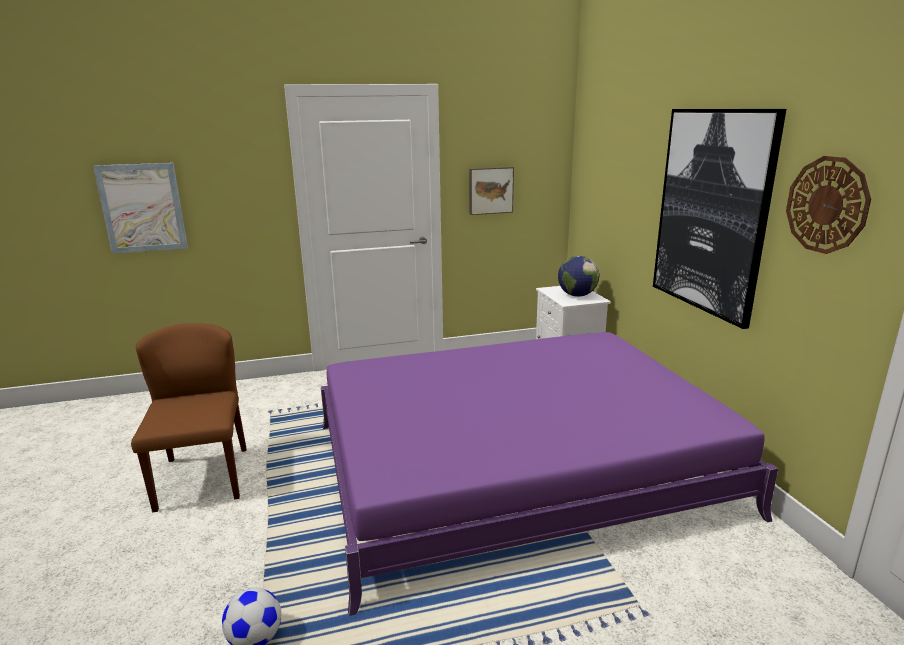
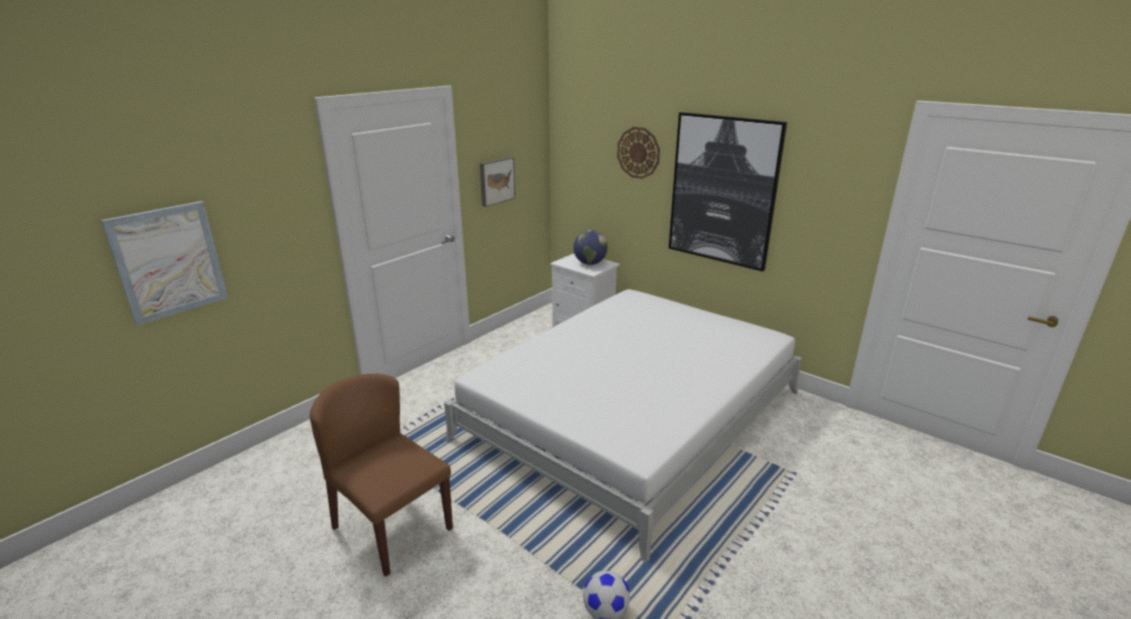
camera: 35 degrees left, 5 degrees up
purple bed [321,332,778,616] -> white bed [444,289,802,563]
wall clock [786,156,871,254] -> wall clock moved to [617,127,660,179]

